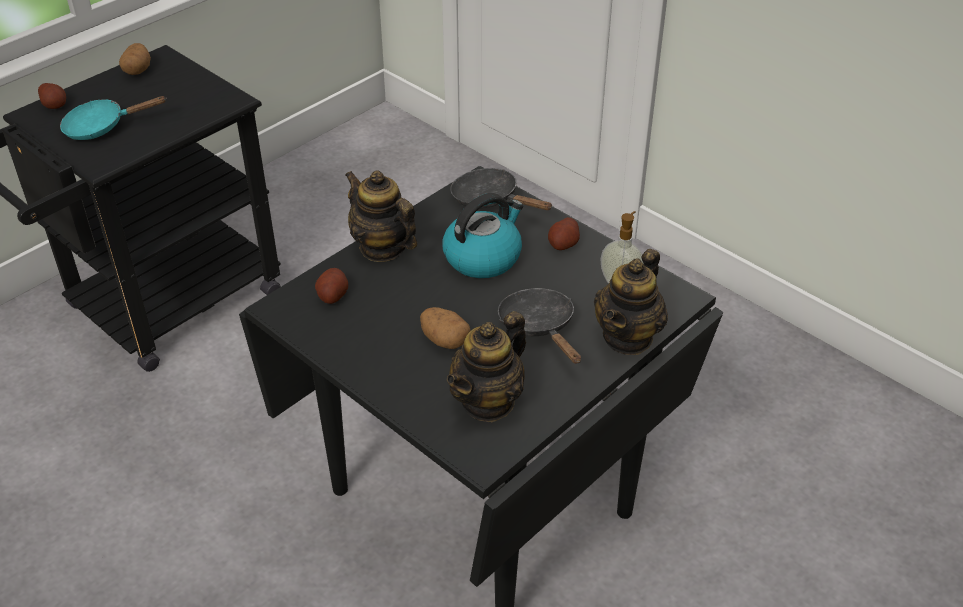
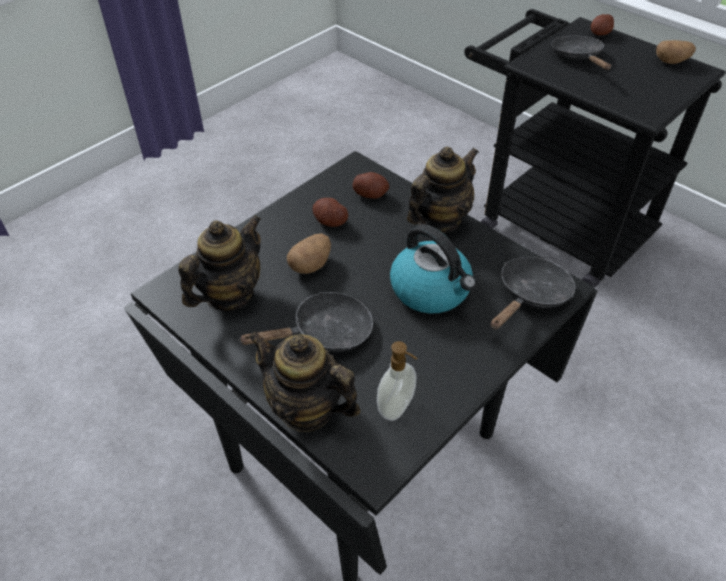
camera: 90 degrees right, 5 degrees up
turquoise frying pan [60,96,167,140] -> black frying pan [551,35,611,70]
teapot [446,311,526,422] -> teapot turned 90 degrees clockwise [178,215,261,311]
potato [548,217,580,250] -> potato moved to [312,198,348,227]

